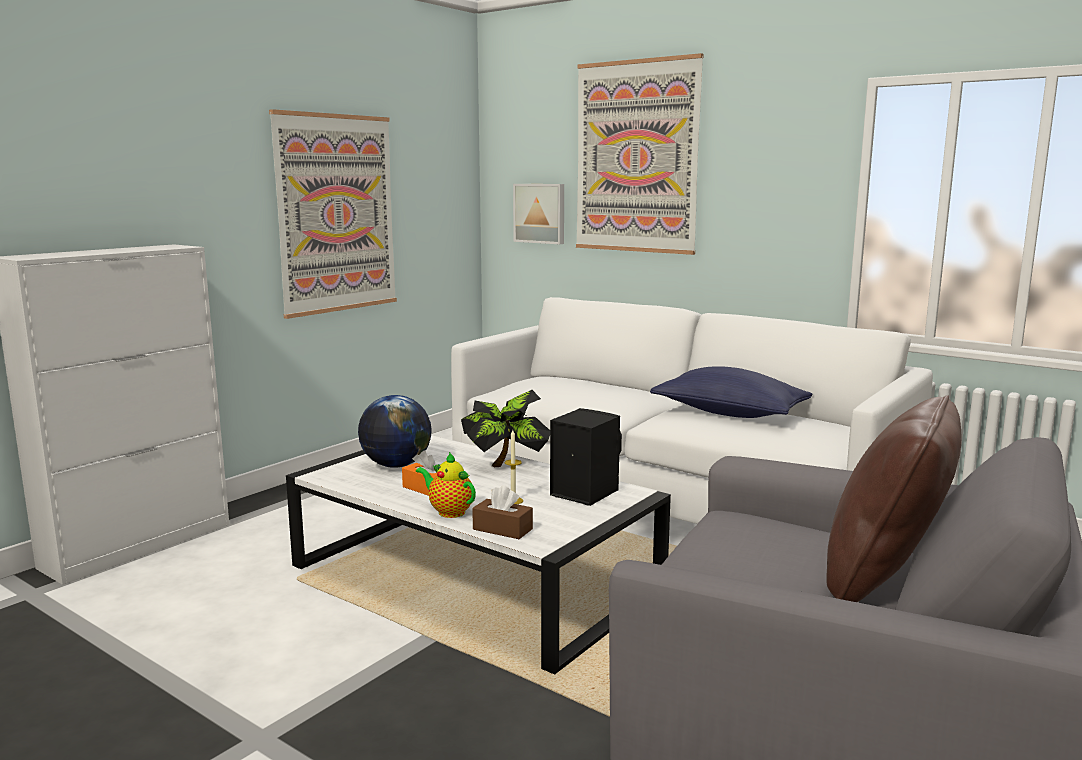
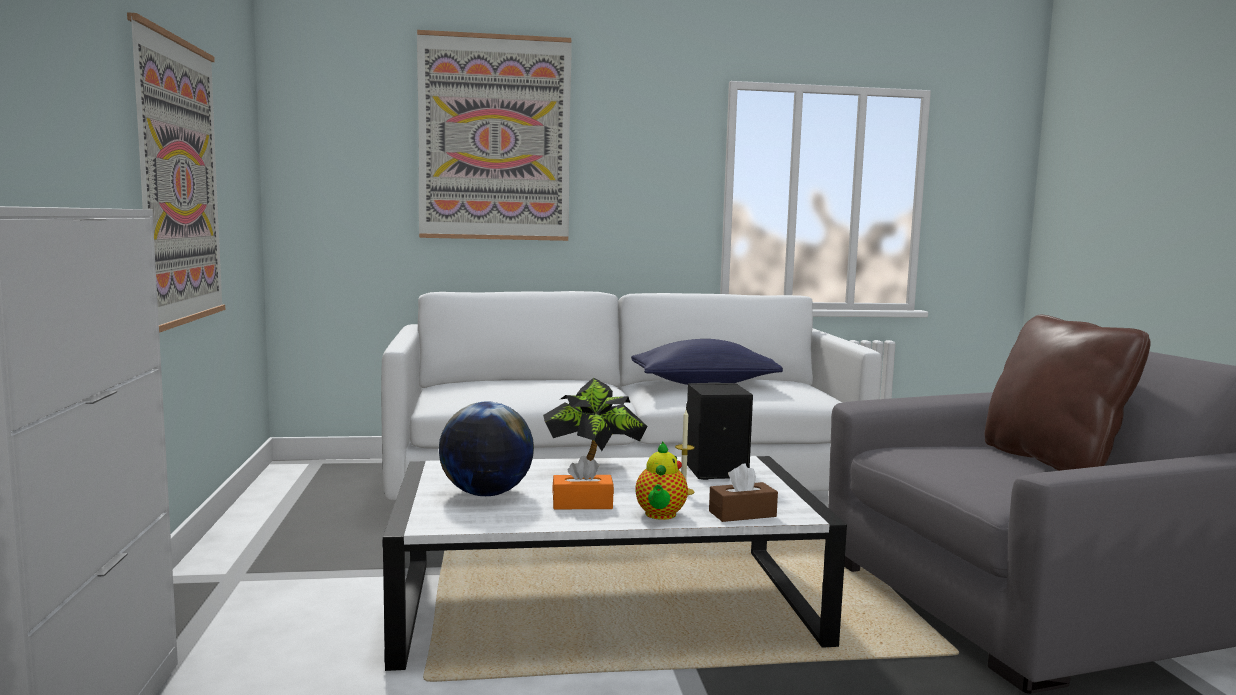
camera: 45 degrees left, 5 degrees down
teapot [416,452,476,518] -> teapot turned 75 degrees counterclockwise [635,441,688,520]
picture [513,184,564,244] -> none

